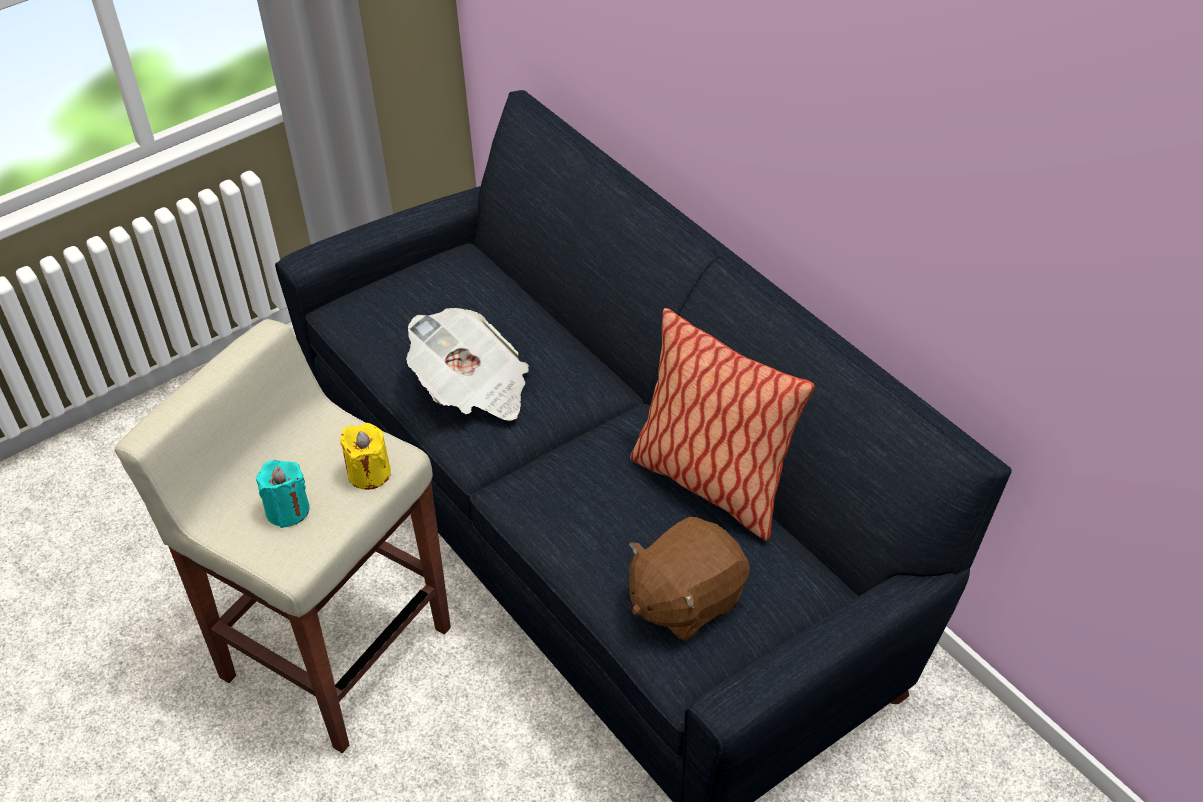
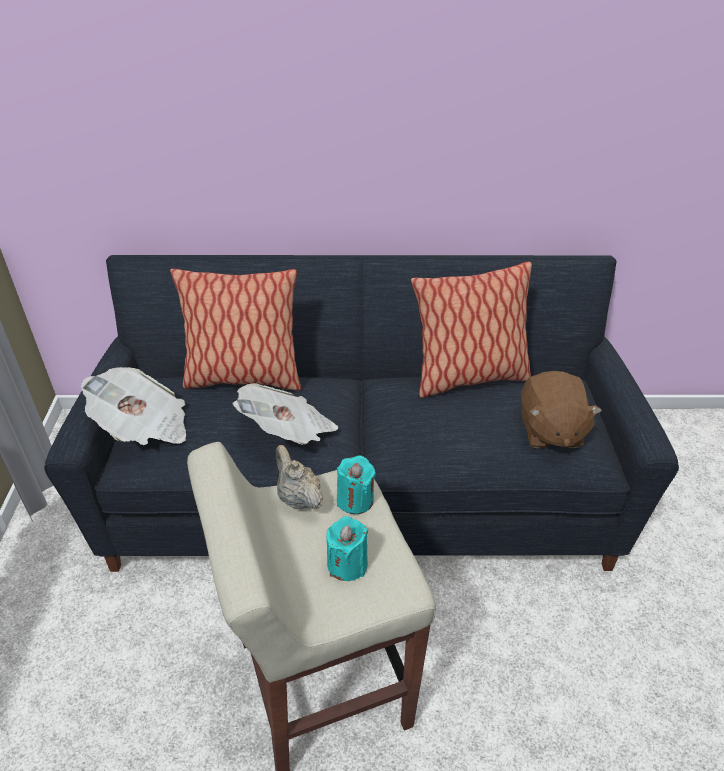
camera: 55 degrees left, 5 degrees down
yellow candle [340,423,391,490] -> turquoise candle [337,456,376,514]
none -> newspaper [81,367,186,445]
none -> pillow [170,269,301,391]
none -> beige teapot [276,445,323,509]

